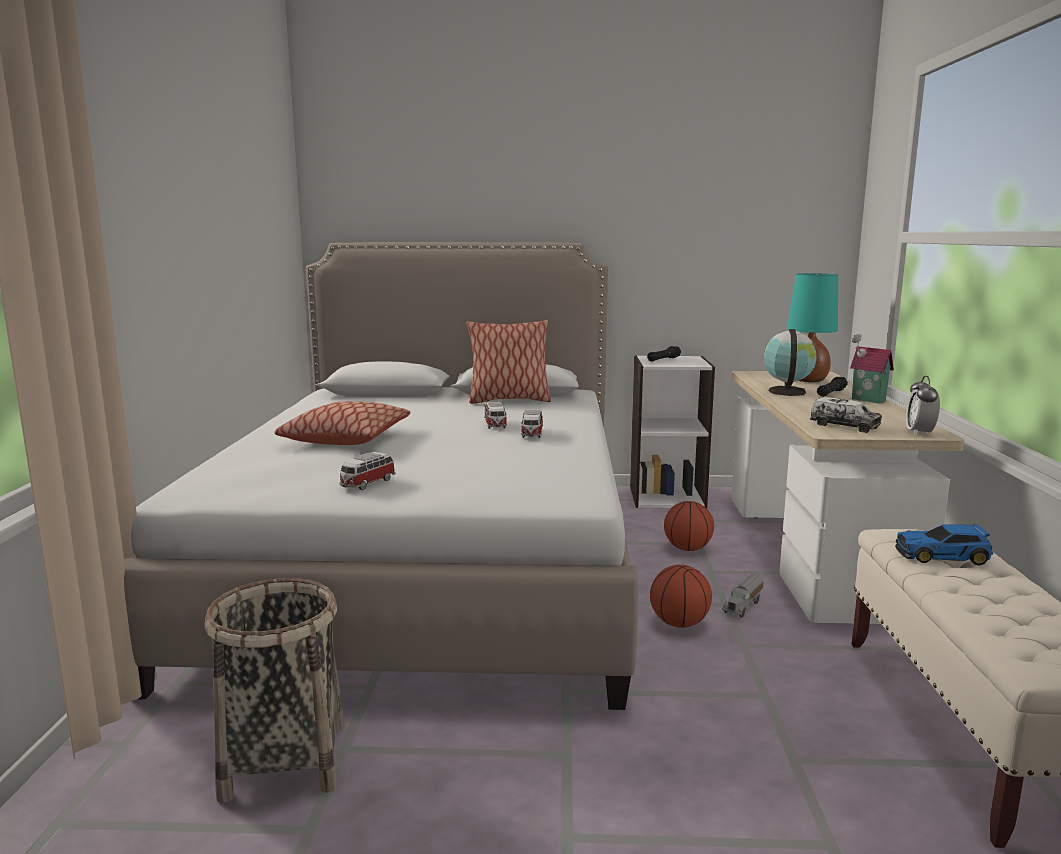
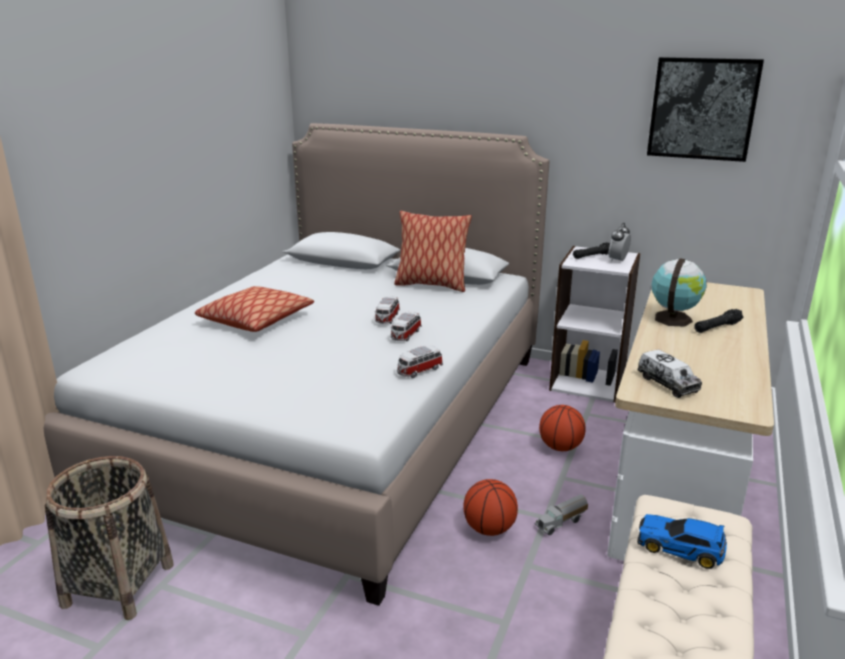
camera: 20 degrees right, 10 degrees up
toy car [340,452,395,490] -> toy car moved to [397,346,443,378]
turquoise table lamp [787,273,838,382] -> none
toy house [850,334,894,404] -> none
alarm clock [906,376,940,436] -> alarm clock moved to [609,223,631,262]
none -> picture [647,57,764,162]

